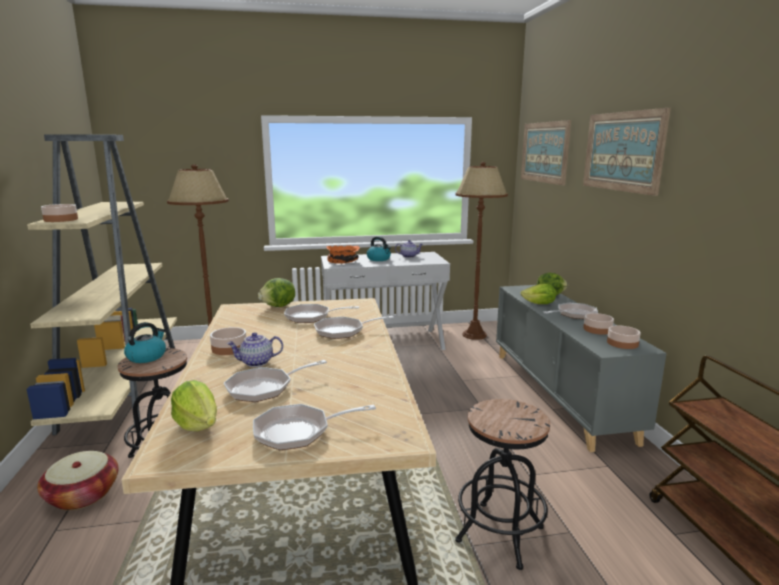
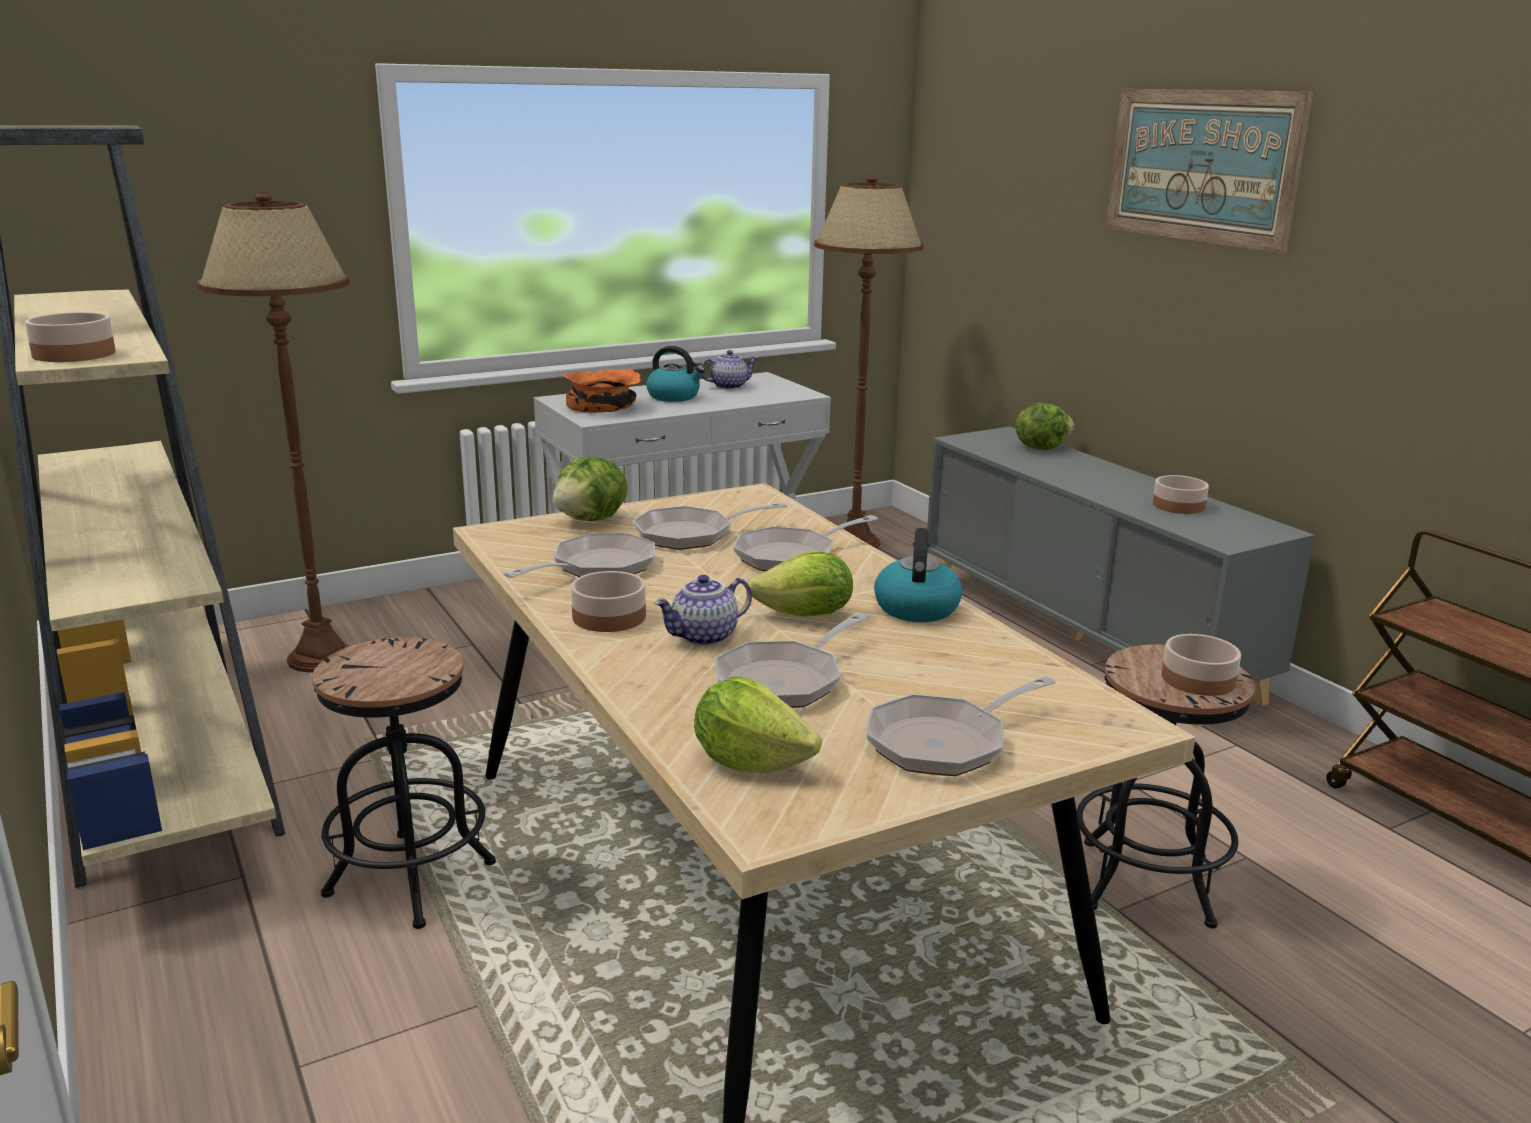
camera: 20 degrees left, 5 degrees up
basket [37,451,118,510] -> none
kettle [124,322,166,363] -> kettle moved to [874,528,962,622]
picture [521,120,571,185] -> none
lettuce [521,284,556,304] -> lettuce moved to [748,552,853,617]
frying pan [543,303,598,319] -> frying pan moved to [504,533,655,578]
bowl [607,325,641,349] -> bowl moved to [1162,634,1241,696]

